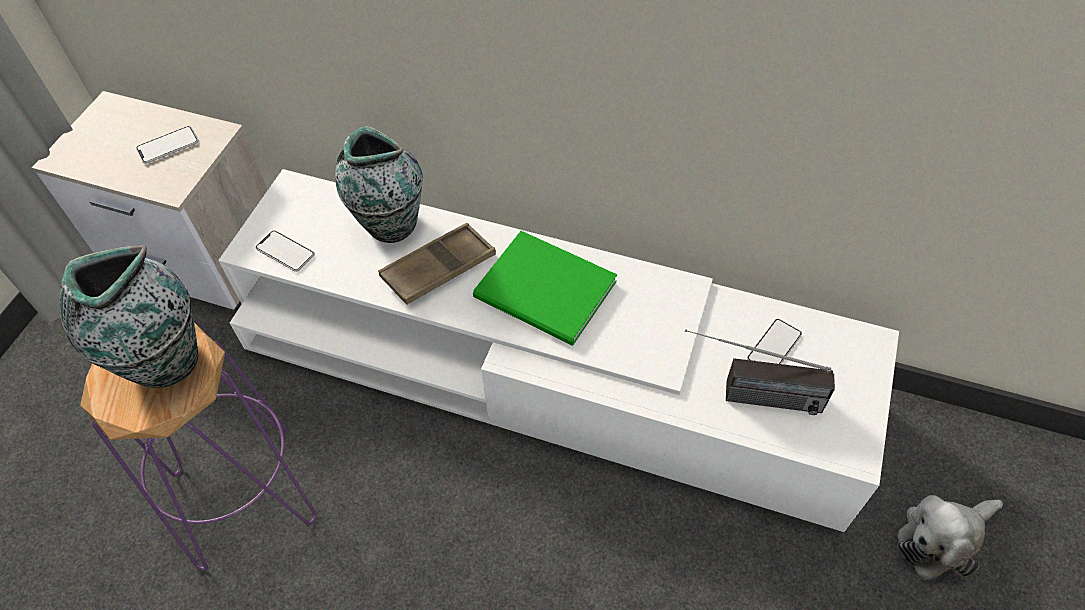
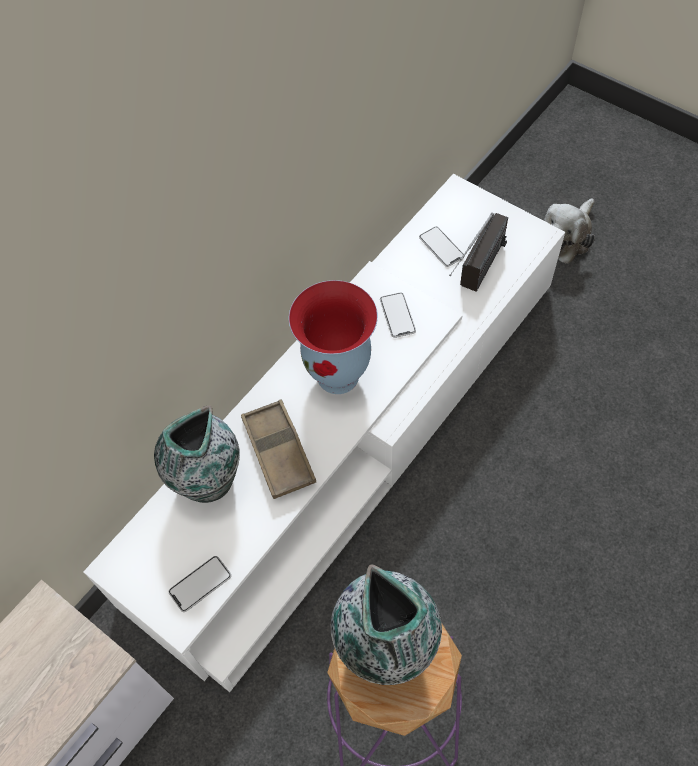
camera: 70 degrees left, 5 degrees up
phone [136,126,199,164] -> phone moved to [380,293,416,338]
green book [473,231,617,346] -> vase [289,280,378,394]
plush toy [897,495,1003,580] -> plush toy turned 45 degrees clockwise [544,198,595,264]

